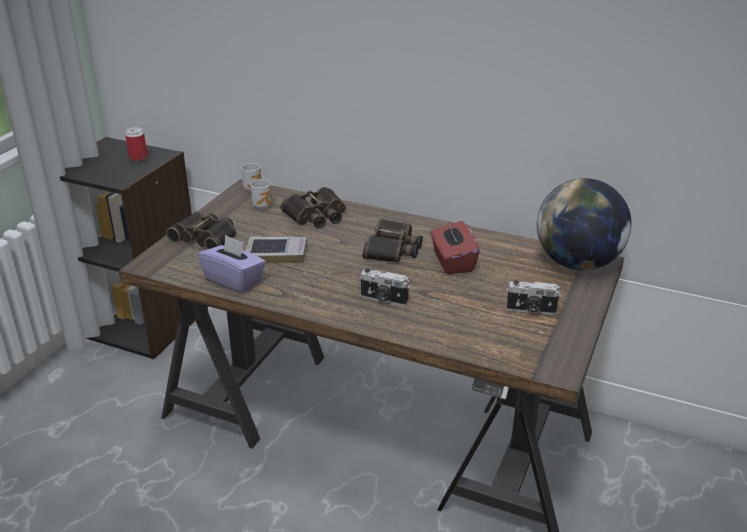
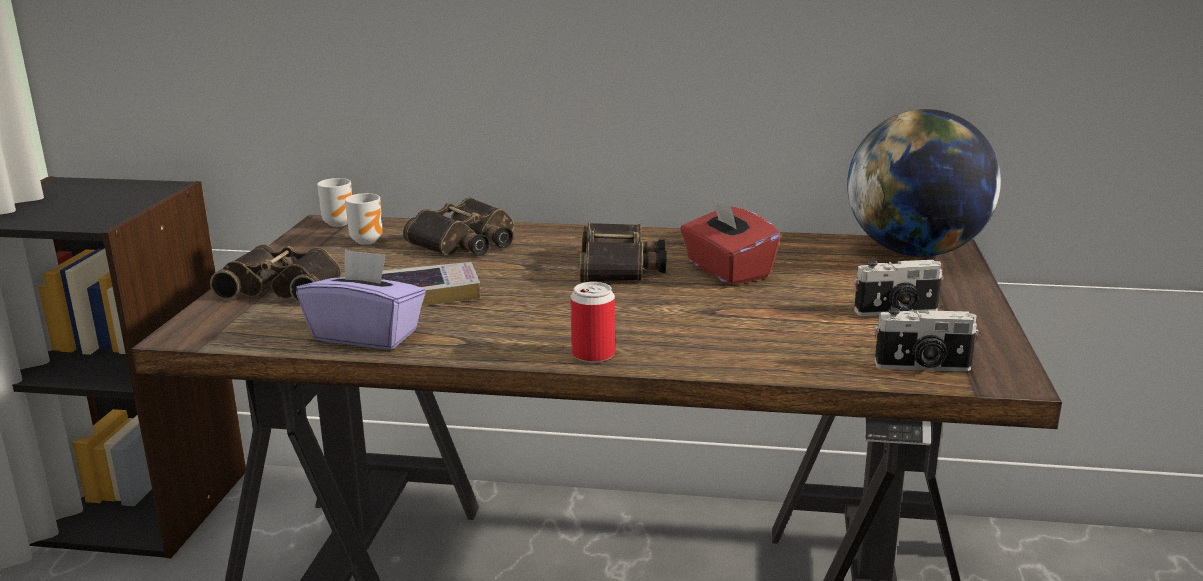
camera: 15 degrees left, 10 degrees down
can [125,127,148,161] -> can moved to [570,282,615,363]
camera [360,268,410,306] -> camera moved to [874,308,979,372]

